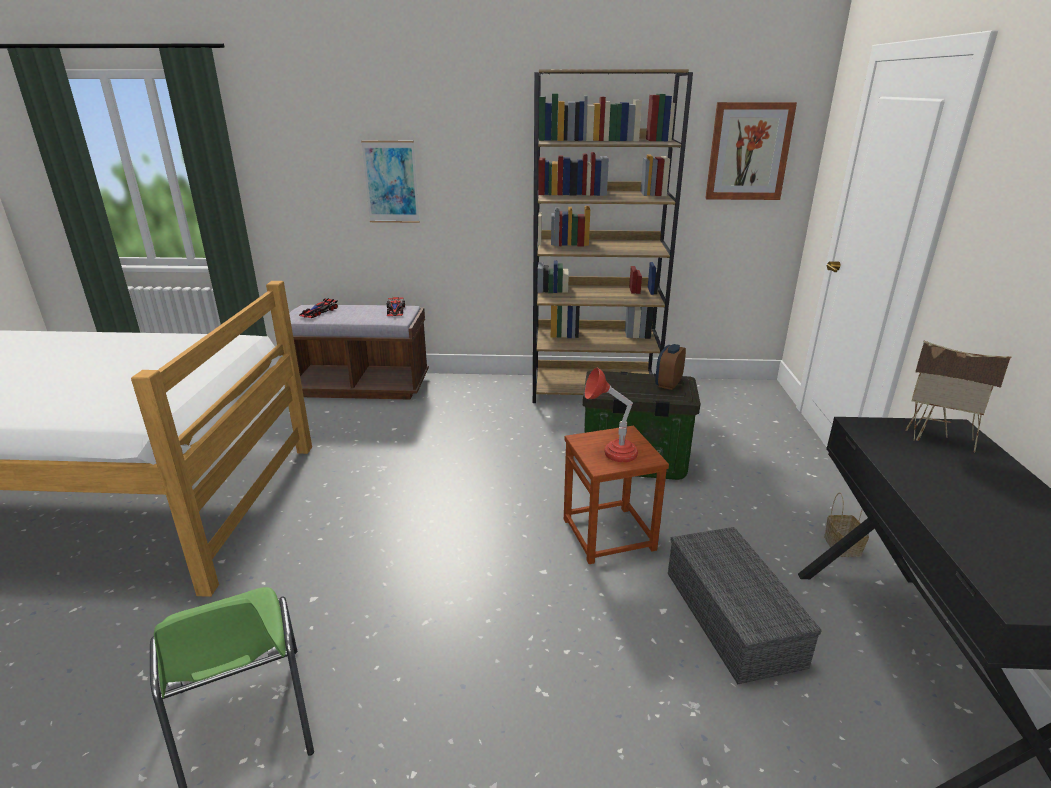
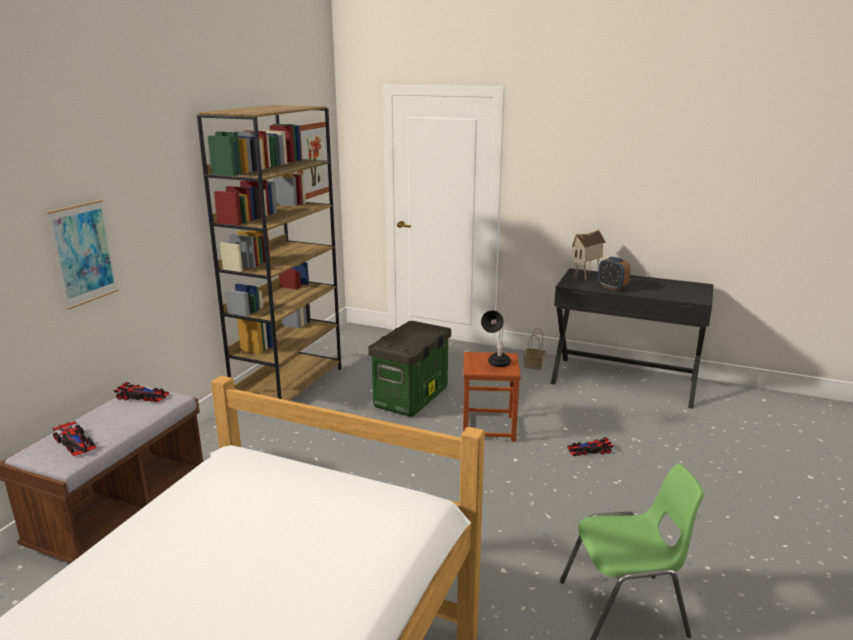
camera: 70 degrees left, 5 degrees down
red table lamp [585,367,638,462] -> black table lamp [481,310,511,367]
alarm clock [655,344,686,390] -> alarm clock moved to [598,257,631,290]
grey storage box [668,527,822,684] -> none
none -> toy car [567,437,614,456]

